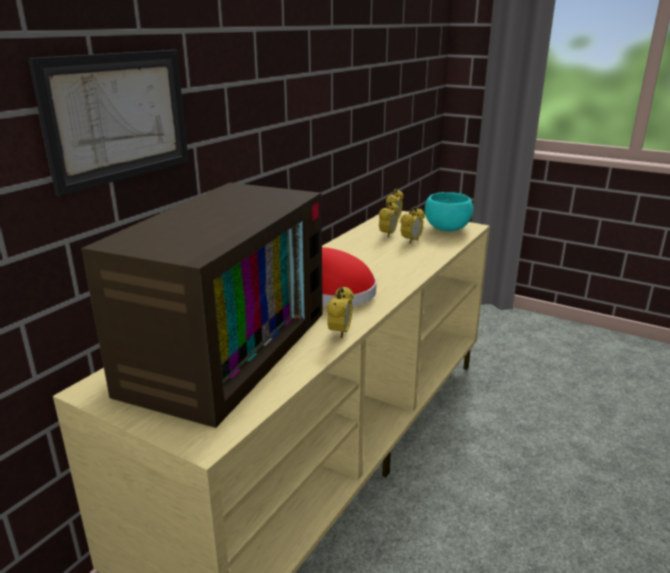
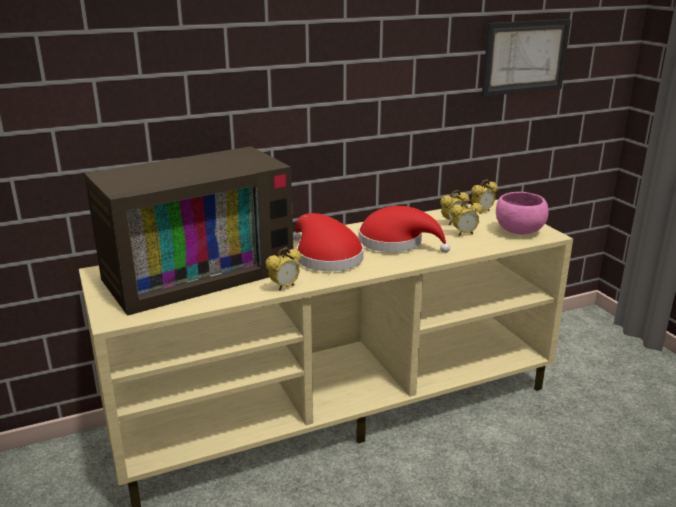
camera: 35 degrees right, 0 degrees up
picture [28,50,189,196] -> picture moved to [482,19,571,96]
turquoise bowl [425,192,473,231] -> pink bowl [496,192,549,235]
none -> red hat [358,206,450,253]

